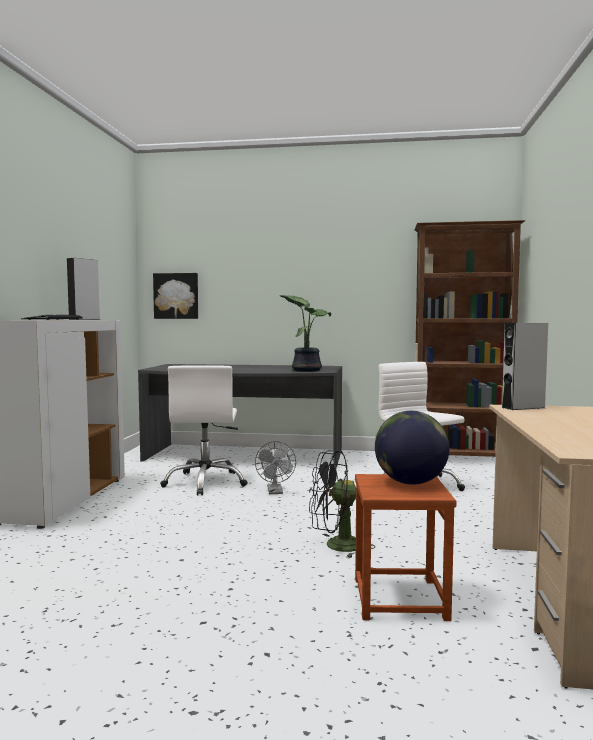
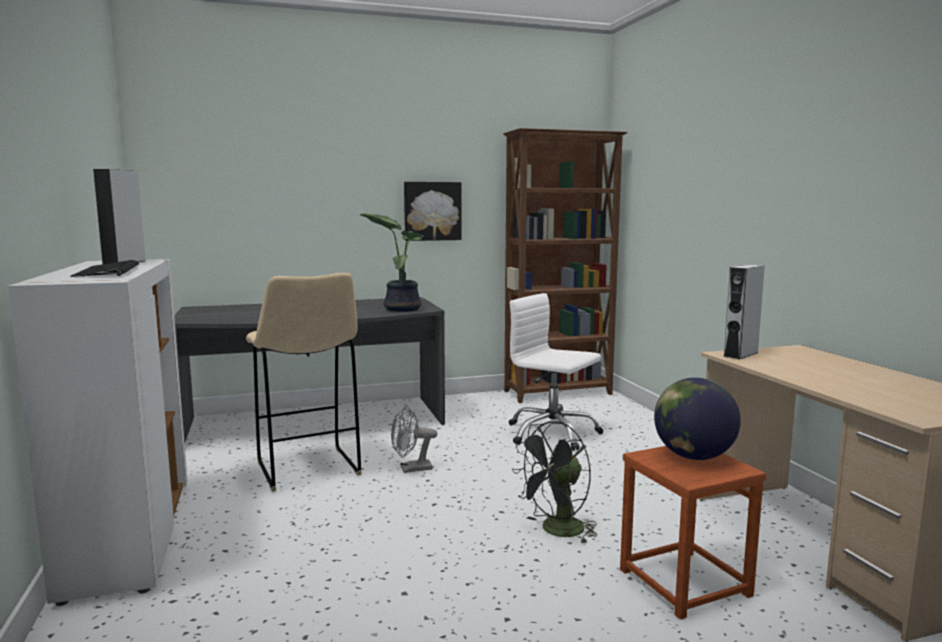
camera: 25 degrees left, 5 degrees up
picture [153,273,198,319] -> picture moved to [404,182,462,241]
white office chair [160,365,248,496] -> beige stool [246,273,362,492]
grey fan [255,441,296,494] -> grey fan turned 105 degrees clockwise [391,406,437,473]

